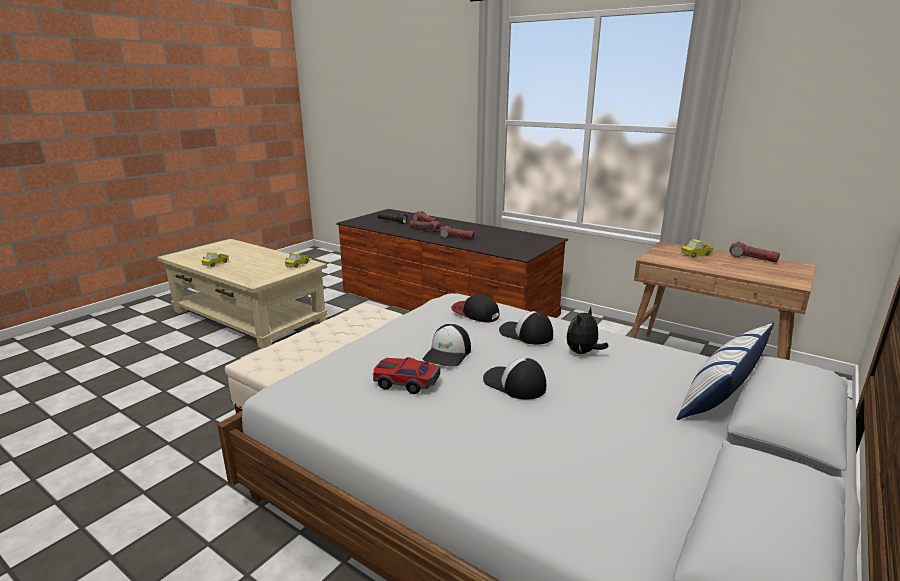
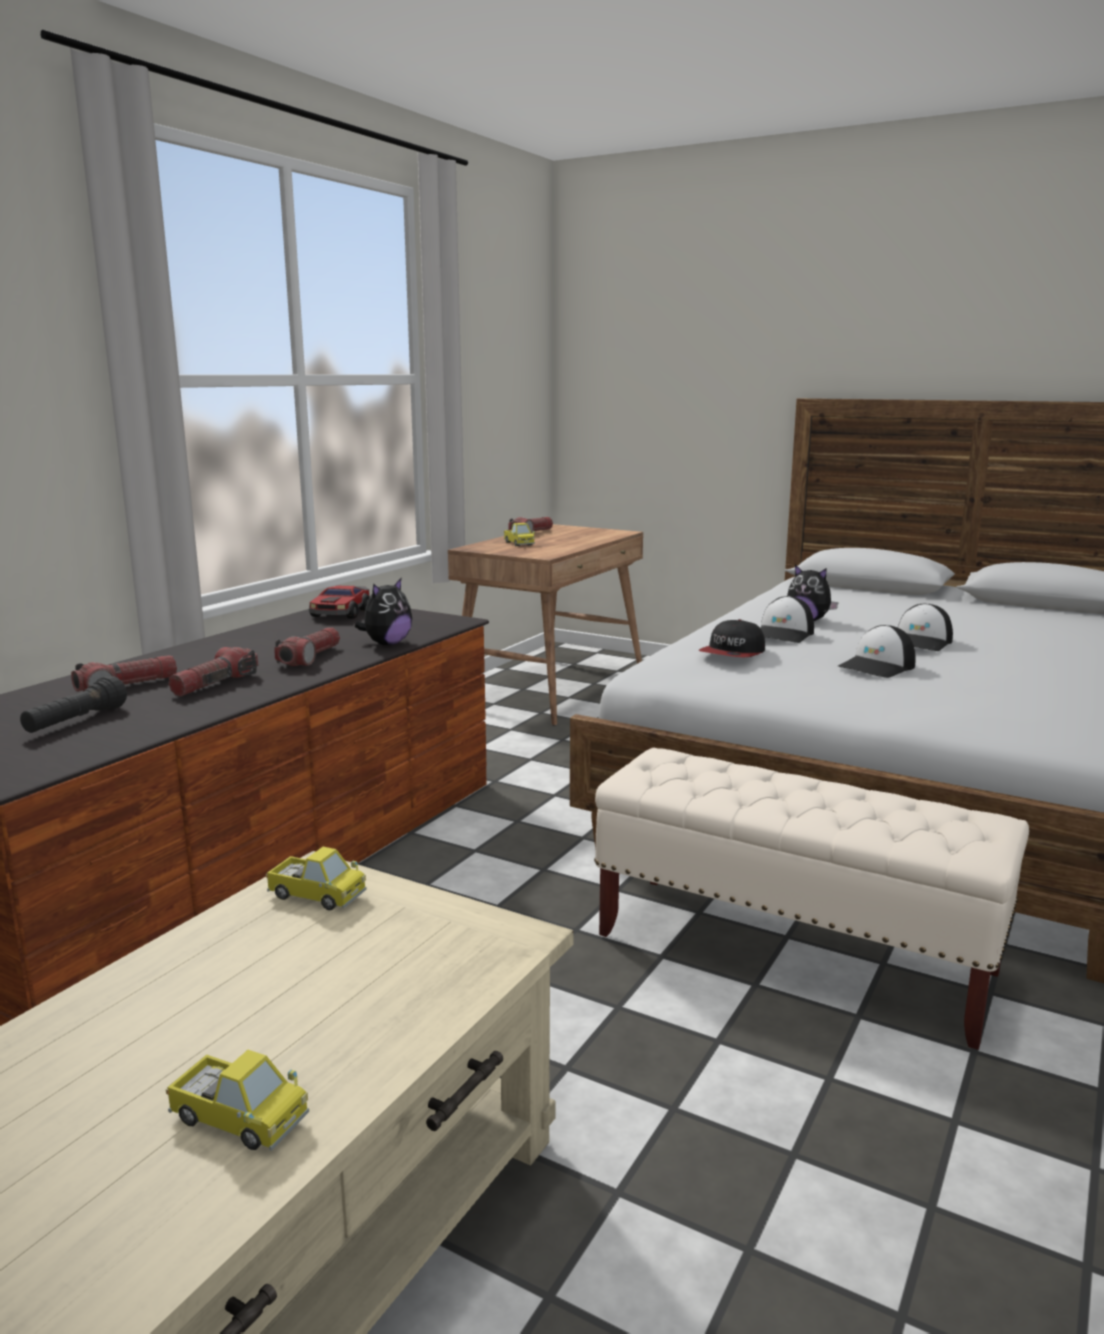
camera: 95 degrees left, 5 degrees down
toy car [373,357,440,394] -> toy car moved to [309,585,370,619]
cap [422,324,471,367] -> cap turned 120 degrees clockwise [838,625,916,678]
pillow [677,322,774,420] -> none
none -> plush toy [355,577,412,645]

